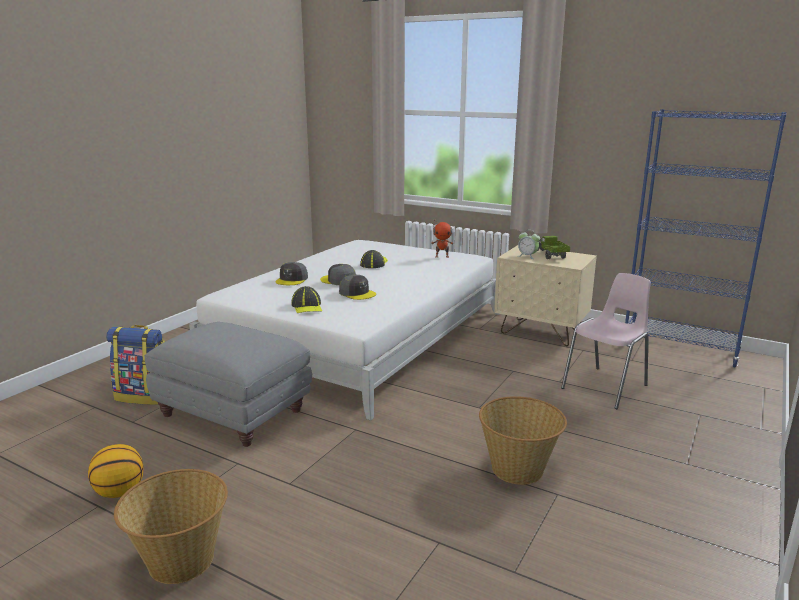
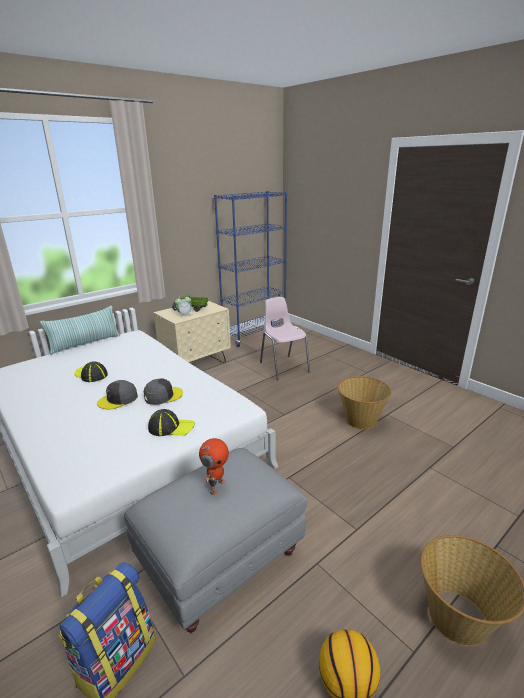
camera: 70 degrees left, 5 degrees up
grey cap [275,262,308,285] -> none
toy robot [431,220,454,258] -> toy robot moved to [199,438,229,495]
none -> pillow [40,306,120,355]

